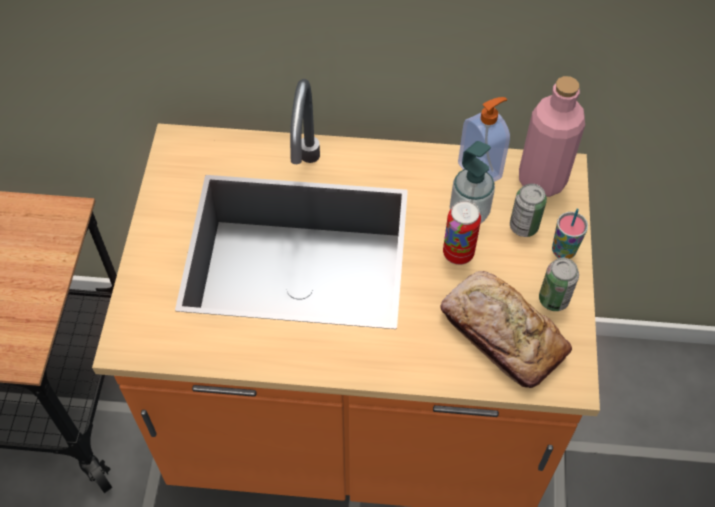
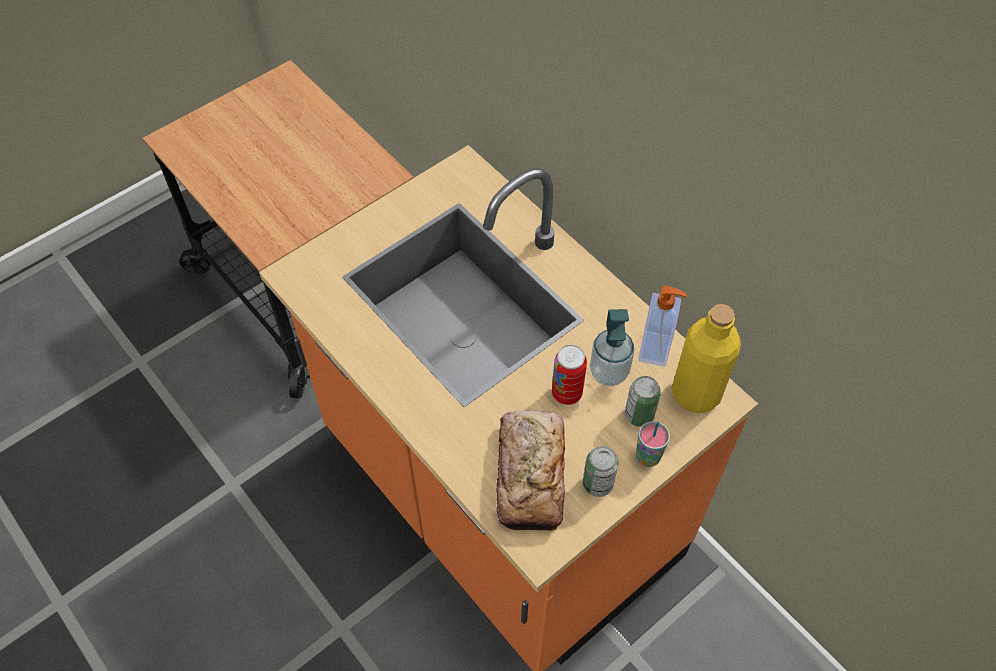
camera: 45 degrees right, 0 degrees up
pink bottle [519,76,585,197] -> yellow bottle [671,304,741,413]

